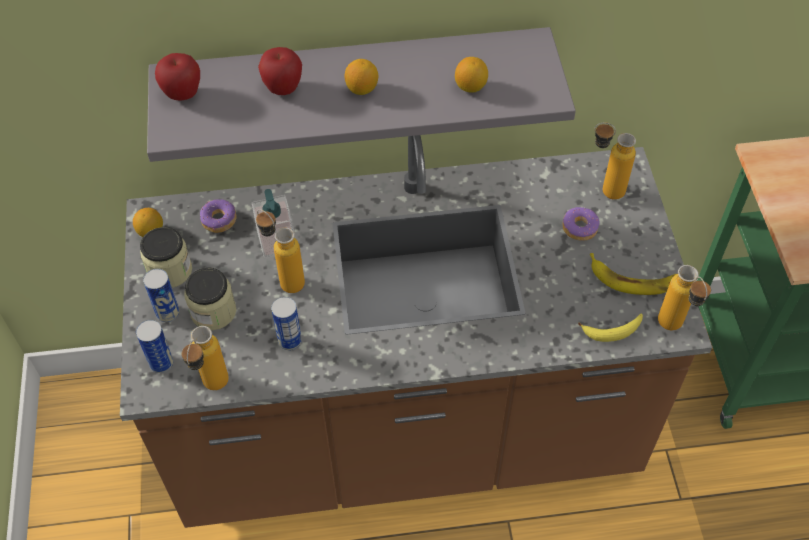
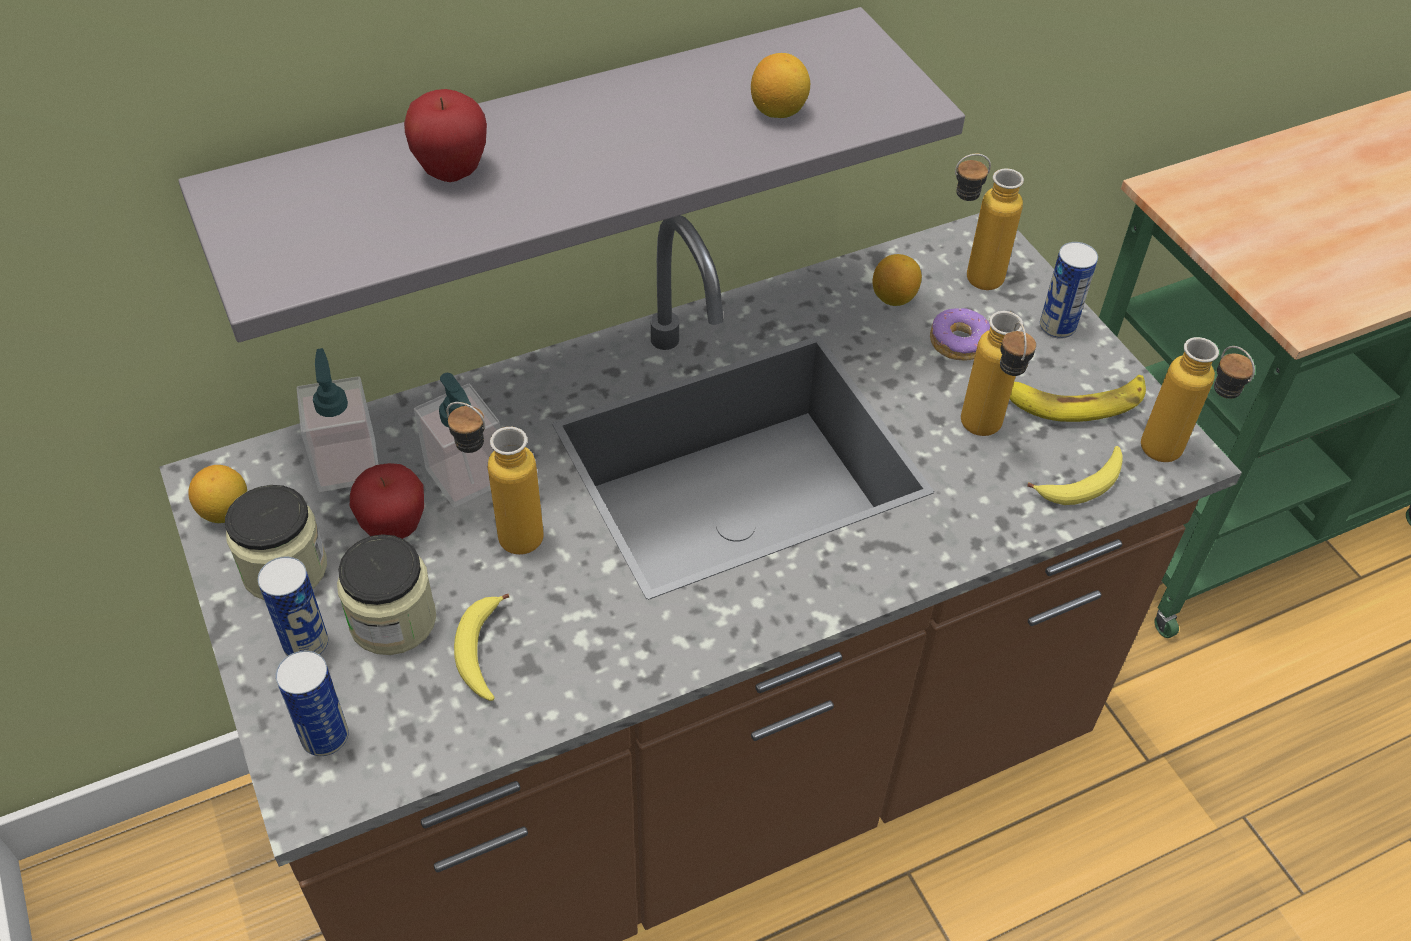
camera: 20 degrees left, 5 degrees down
apple [155,53,200,101] -> apple moved to [350,463,424,539]
bottle [181,326,229,390] -> bottle moved to [961,311,1036,436]
donut [200,199,237,233] -> soap dispenser [297,348,379,492]
can [271,297,302,350] -> can moved to [1040,242,1098,339]
lemon [344,59,378,95] -> lemon moved to [873,254,922,306]
none -> banana [454,594,509,701]

